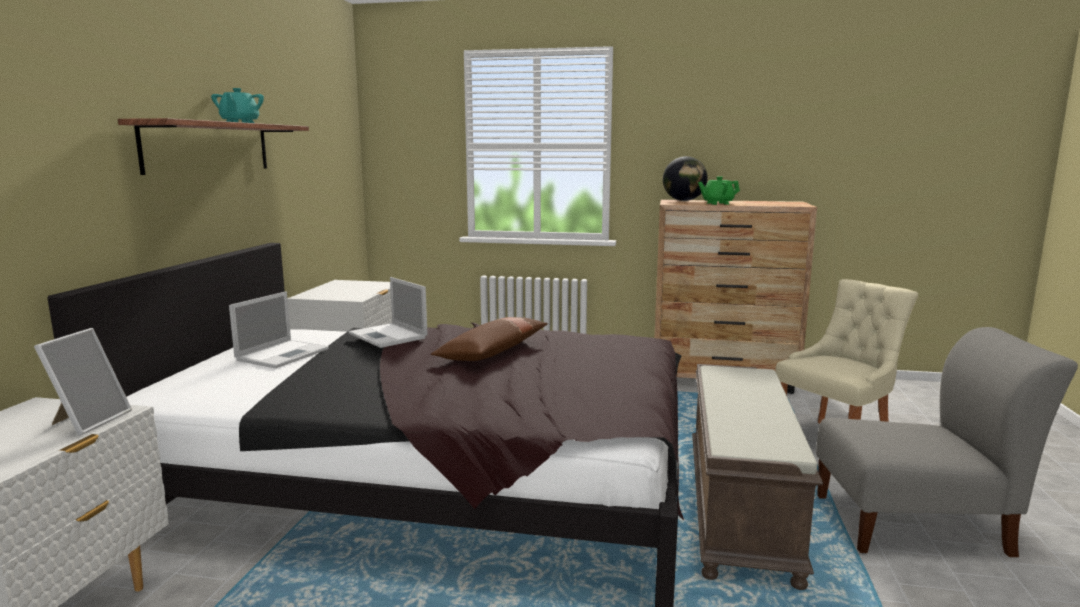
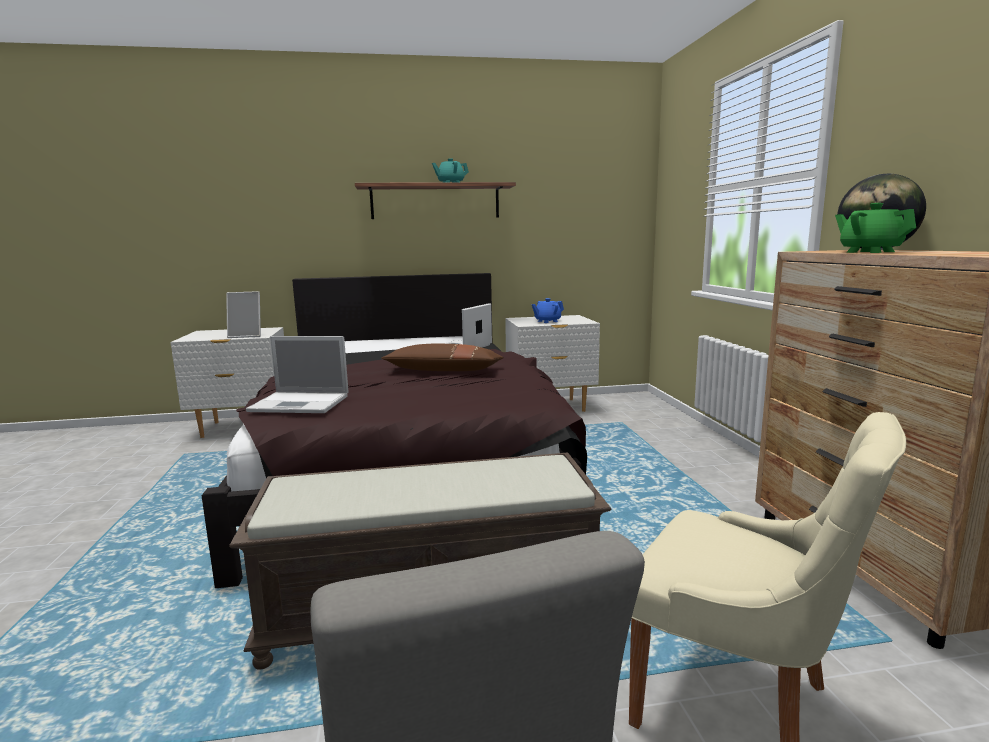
camera: 70 degrees right, 0 degrees up
laptop [229,291,329,368] -> laptop moved to [246,336,349,413]
none -> blue teapot [532,298,564,323]

